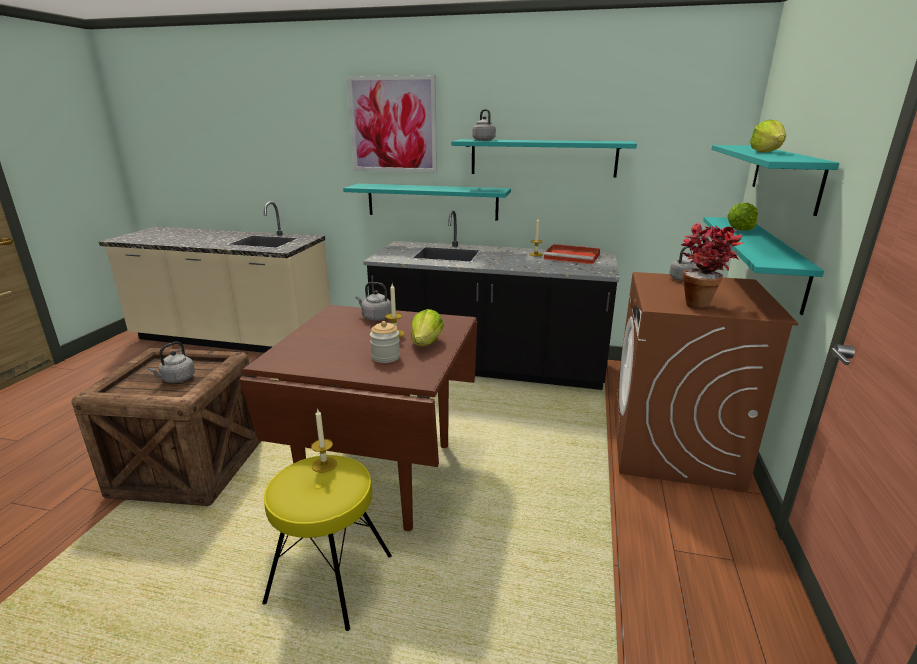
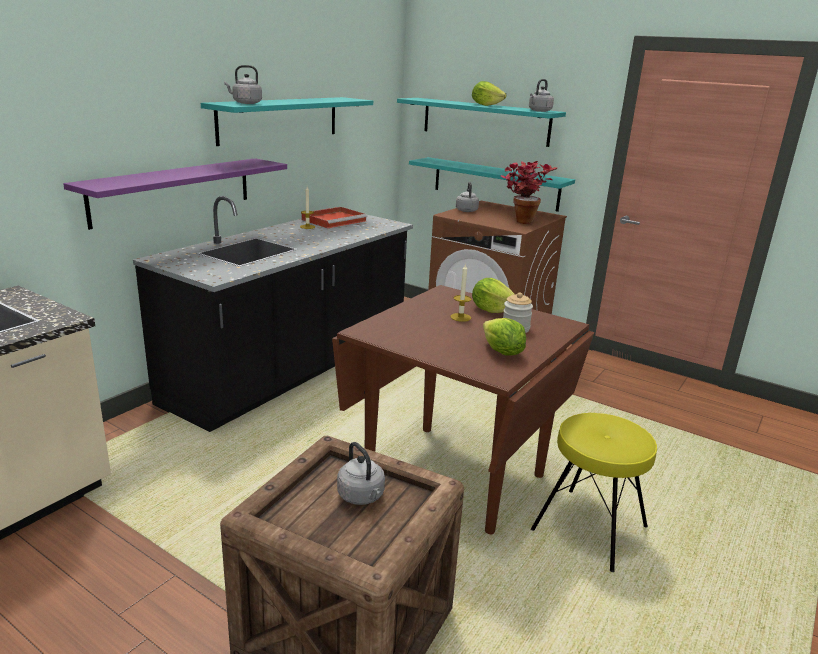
camera: 70 degrees left, 0 degrees up
candle [311,408,337,473] -> none
turquoise shelf [343,184,511,220] -> purple shelf [63,158,287,230]
picture [347,75,437,173] -> none
grey kettle [356,282,392,321] -> grey kettle moved to [529,79,554,112]
lettuce [727,203,758,231] -> lettuce moved to [483,318,526,356]

